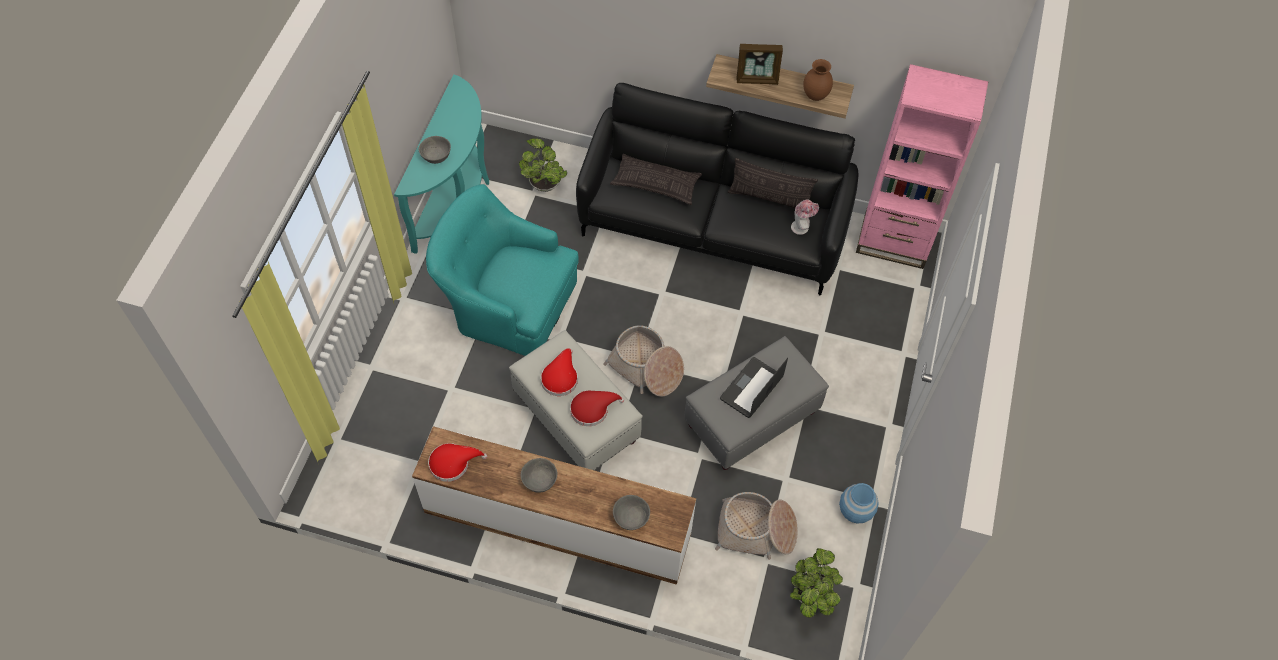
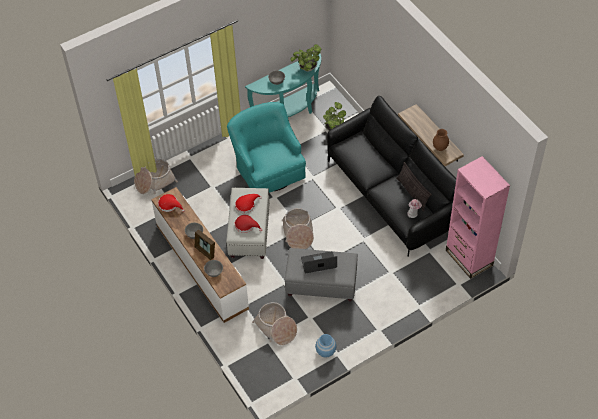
camera: 45 degrees right, 5 degrees down
pillow [610,154,702,205] -> none
picture frame [737,44,783,85] -> picture frame moved to [195,230,215,260]
potted plant [790,548,843,618] -> potted plant moved to [290,44,321,72]
none -> basket [134,159,178,194]

